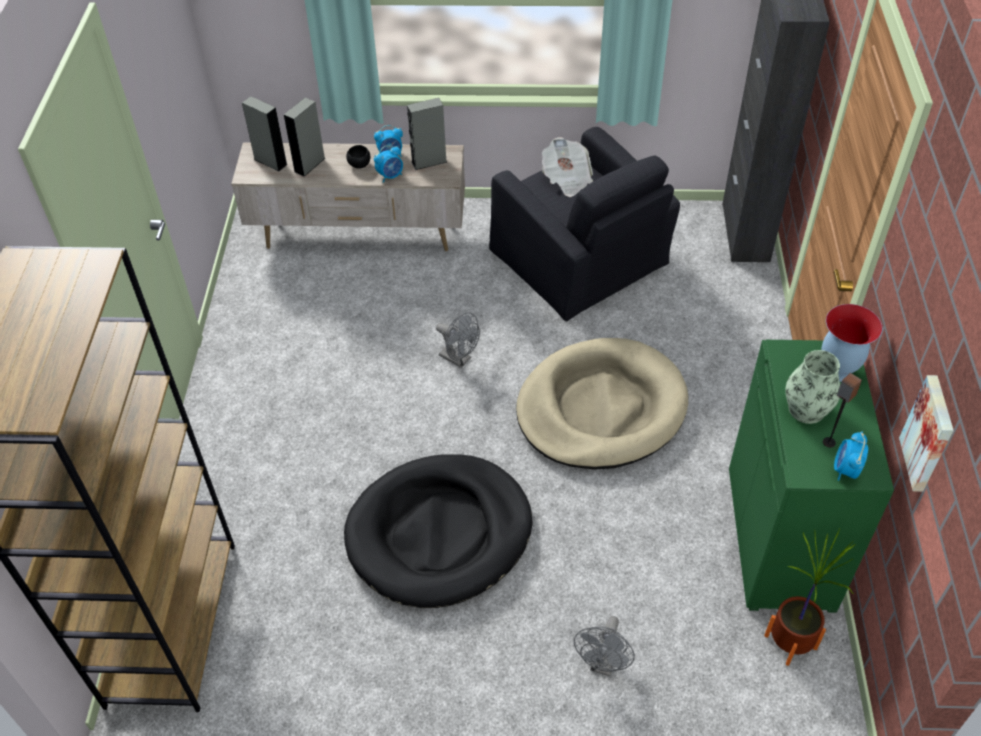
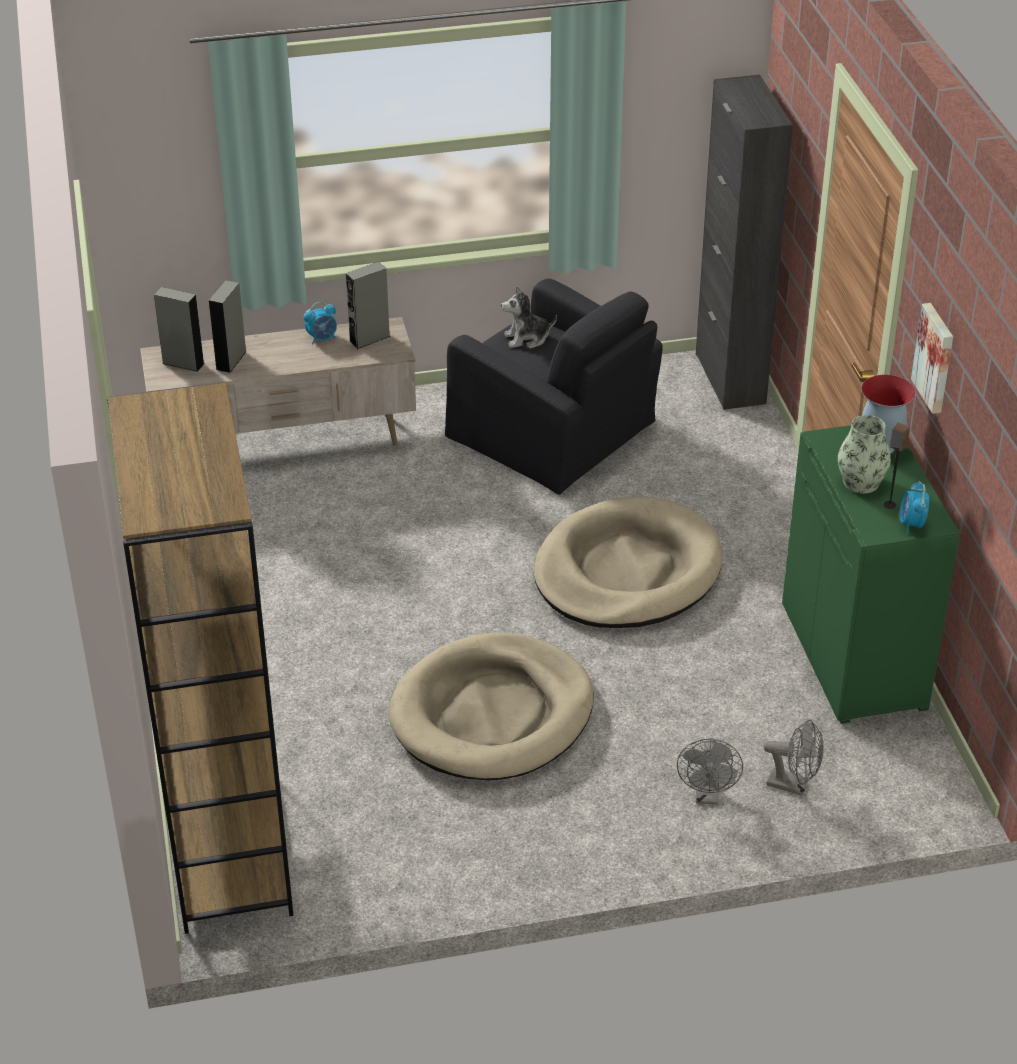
camera: 15 degrees left, 10 degrees down
black dog bed [344,454,532,608] -> beige dog bed [388,633,594,780]
black bowl [346,145,371,169] -> none
alarm clock [374,145,403,183] -> none
grey fan [436,313,480,368] -> grey fan moved to [764,719,824,796]
newspaper [542,137,593,197] -> plush toy [501,287,557,349]
potted plant [764,529,856,666] -> none
picture [899,375,954,492] -> picture moved to [911,303,953,414]

